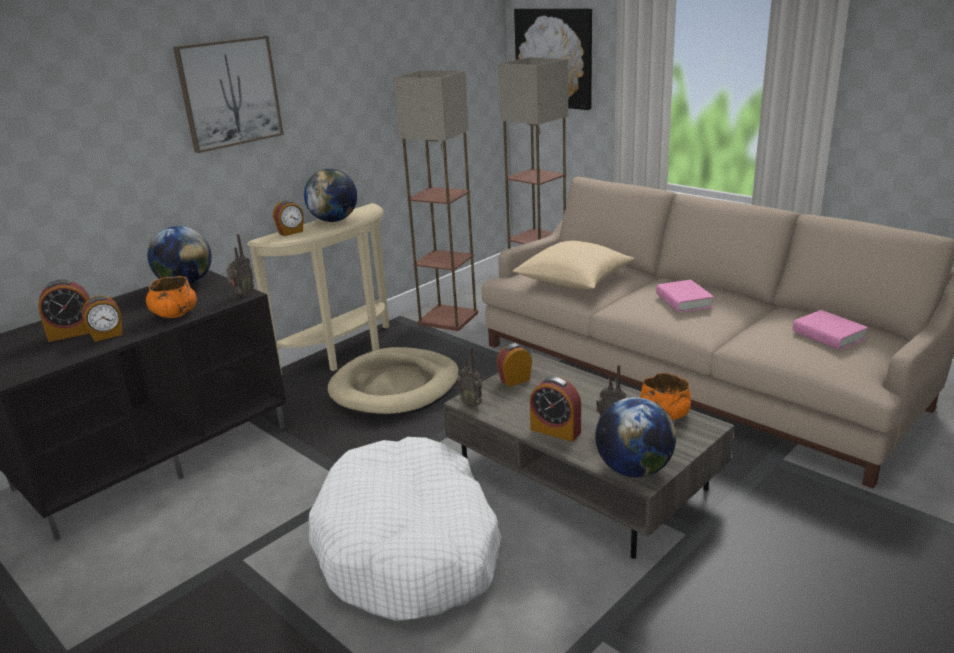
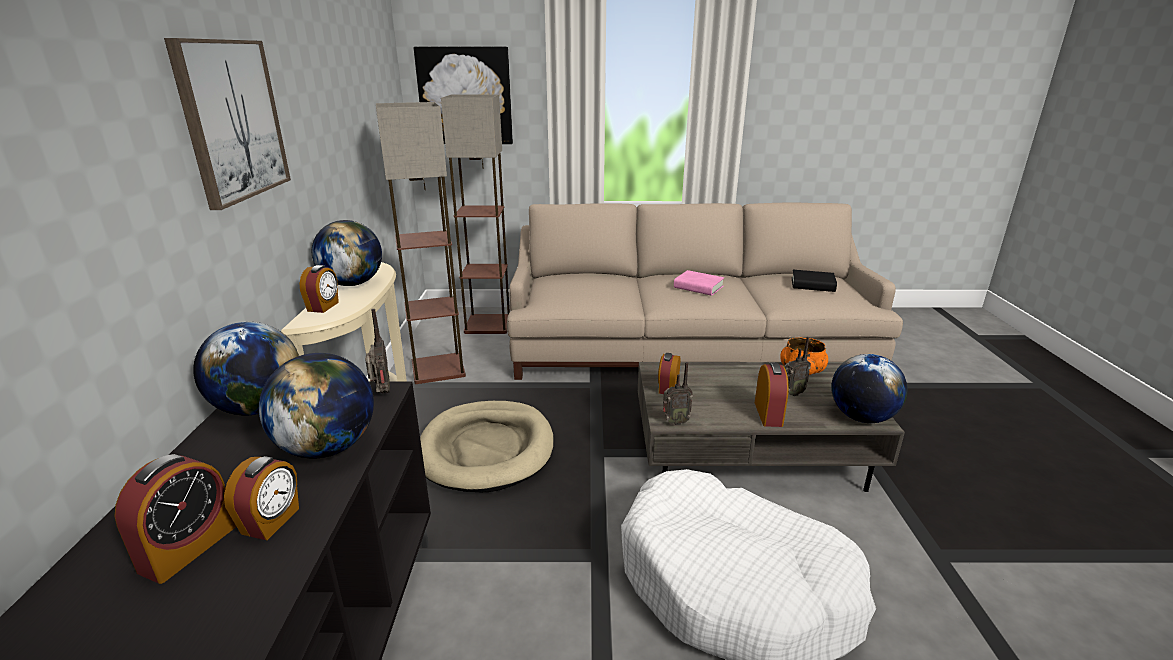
camera: 45 degrees left, 0 degrees up
orange bowl [146,276,197,318] -> globe [259,353,374,458]
beige pillow [513,241,635,290] -> none
alarm clock [530,377,581,442] -> alarm clock turned 75 degrees counterclockwise [755,362,789,427]
pink book [793,310,868,350] -> black book [792,270,837,292]

